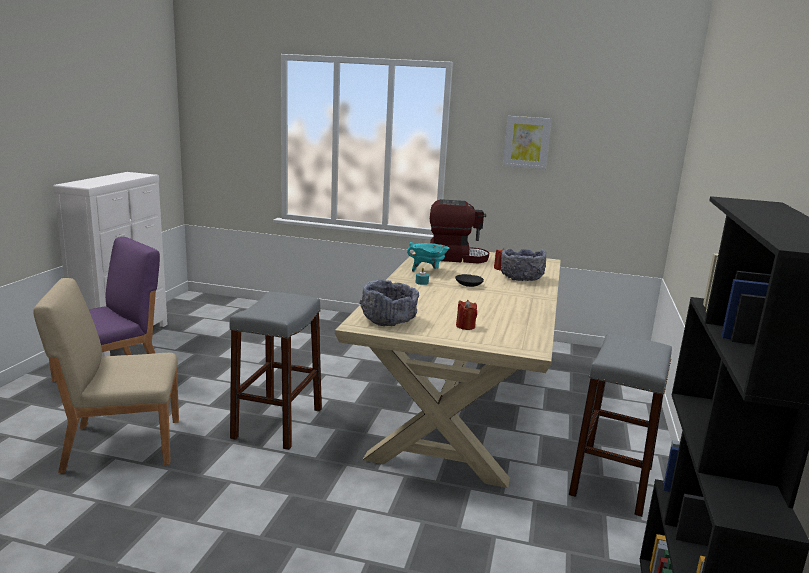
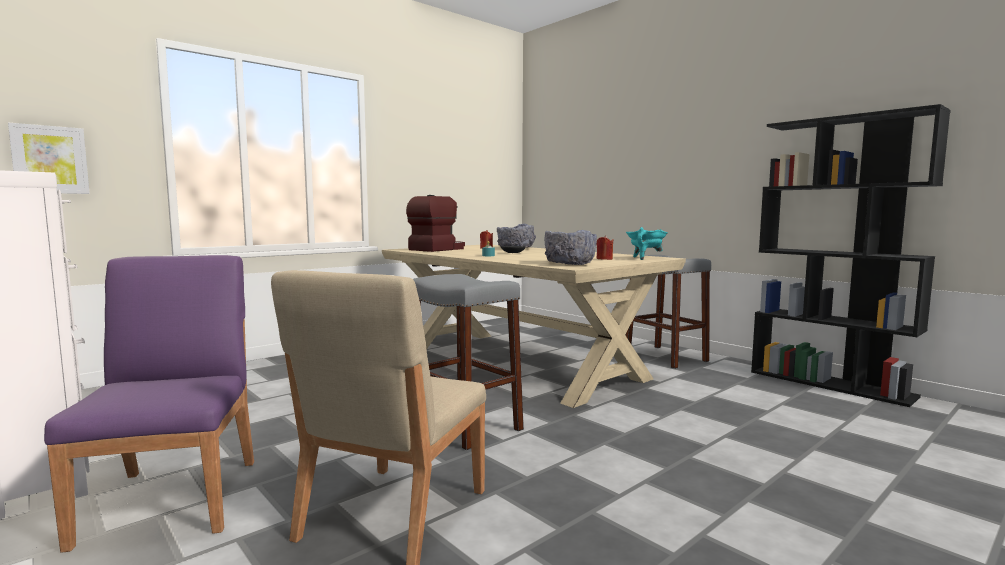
camera: 55 degrees left, 10 degrees down
turquoise cooking pot [407,242,449,272] -> turquoise cooking pot moved to [626,227,668,260]
picture [503,116,552,169] -> picture moved to [8,123,90,194]

